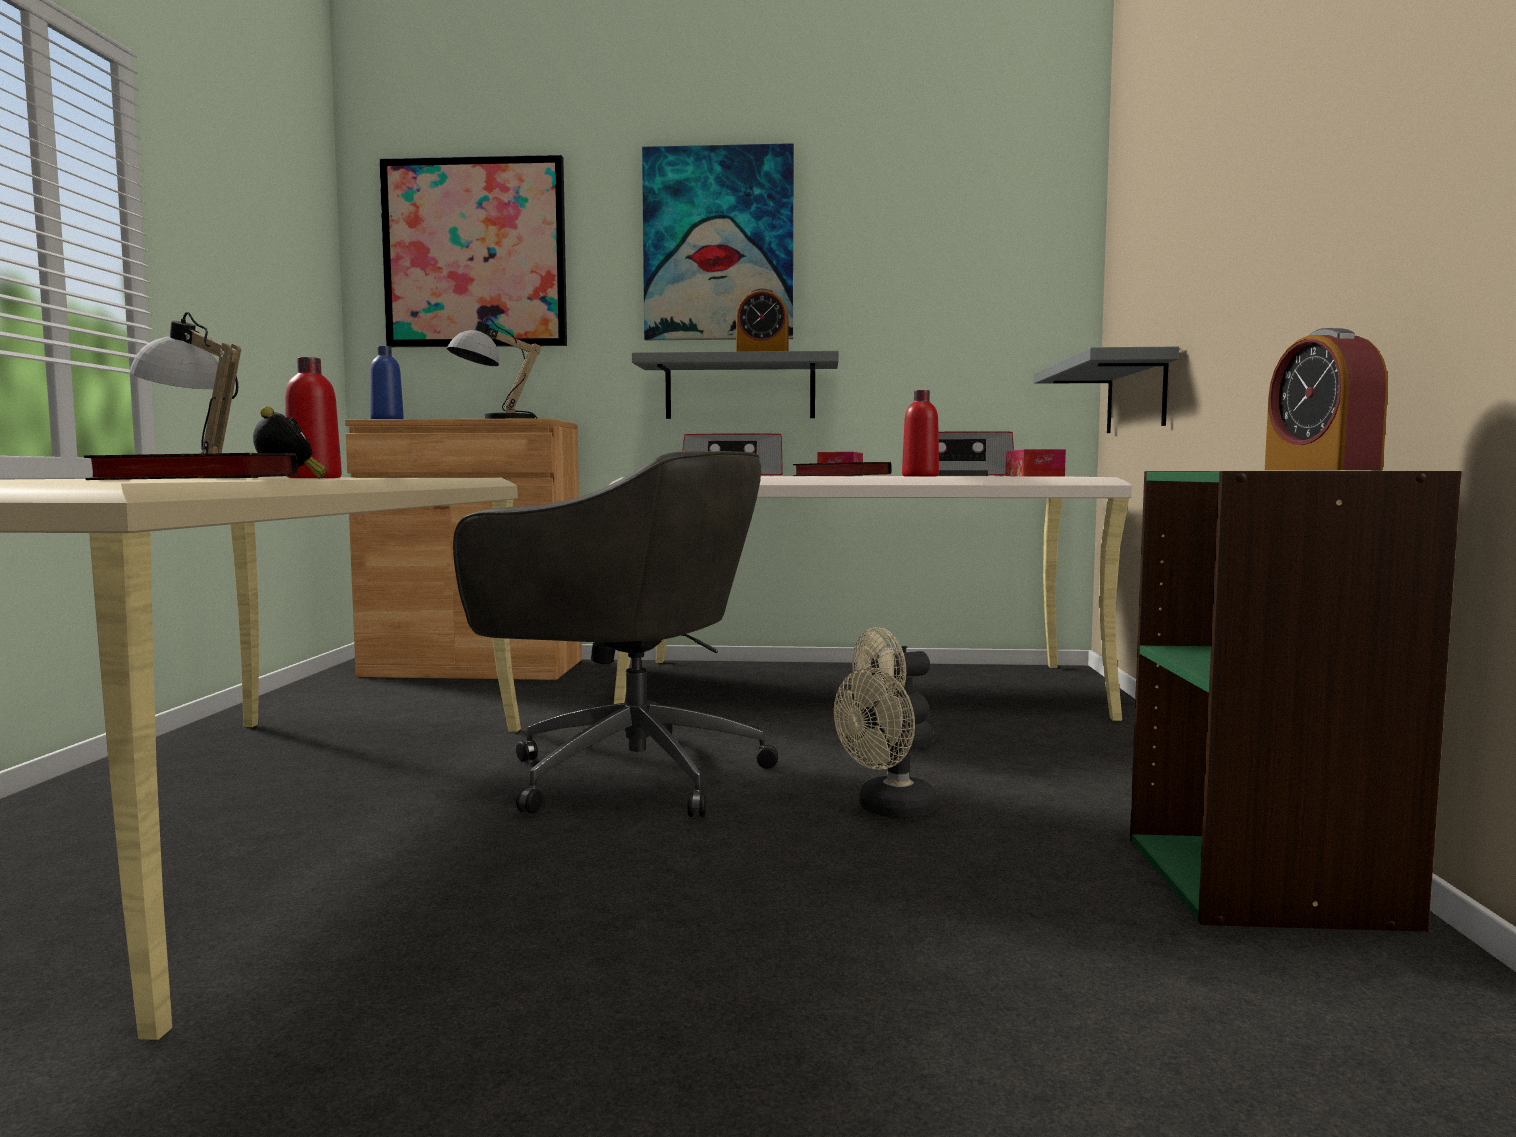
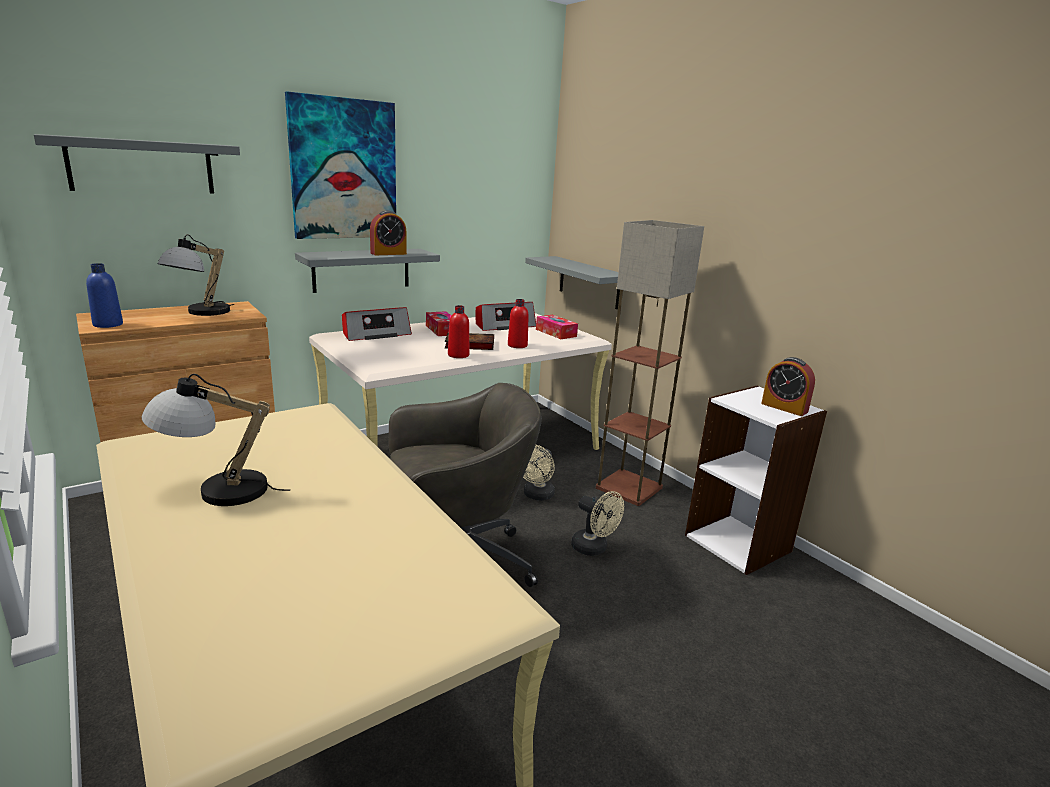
camera: 40 degrees left, 15 degrees up
book [83,453,298,480] -> none
alarm clock [253,406,327,479] -> none
red bottle [285,357,342,478] -> red bottle moved to [448,305,469,358]
picture [379,155,567,347] -> grey shelf [34,134,240,193]
beige fan [834,667,937,819] -> beige fan turned 60 degrees counterclockwise [571,491,624,556]
green bookcase [1130,471,1461,932] -> white bookcase [685,386,827,575]
none -> floor lamp [596,220,704,506]

